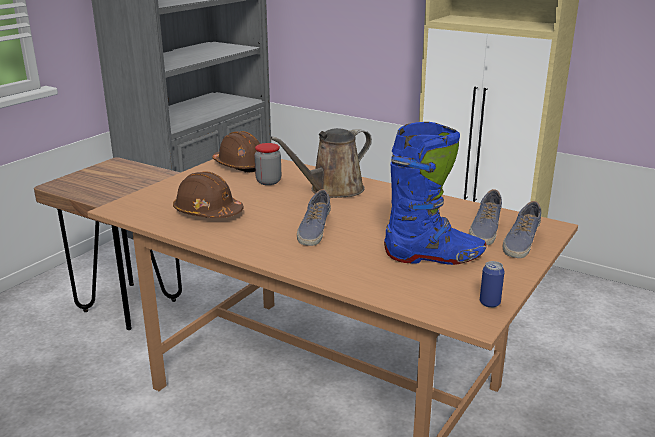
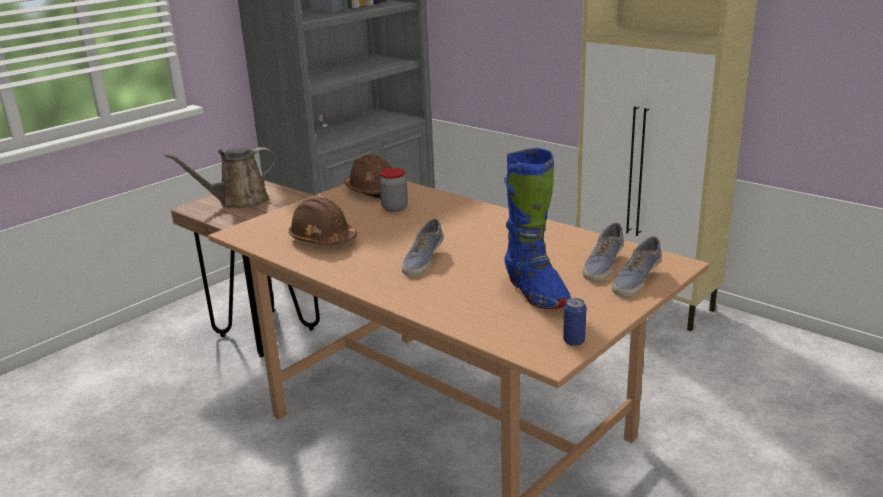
camera: 10 degrees right, 0 degrees up
brown watering can [270,128,372,198] -> brown watering can moved to [165,147,275,208]
blue boot [384,122,486,265] -> blue boot turned 60 degrees clockwise [504,148,571,309]

